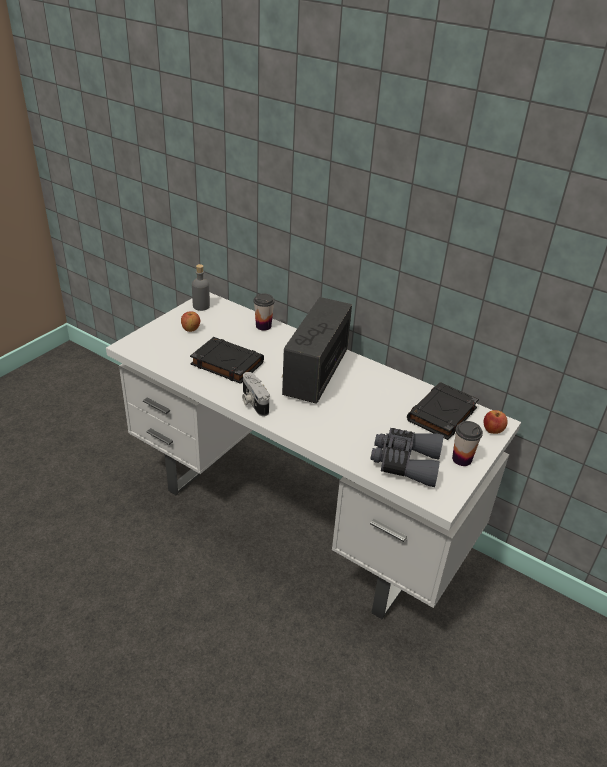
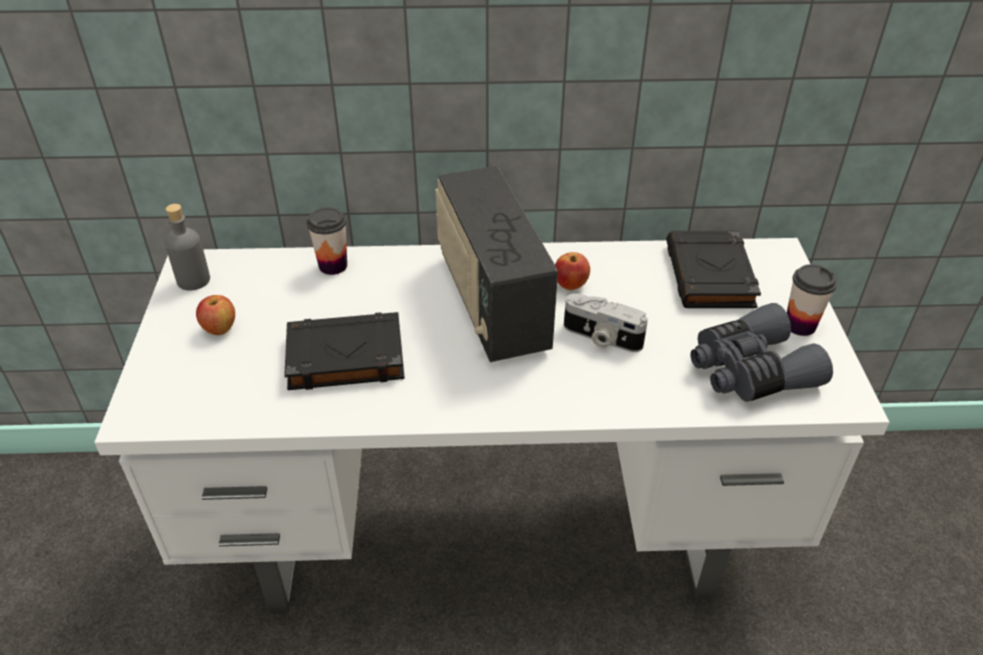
camera: 35 degrees left, 5 degrees up
camera [242,372,270,416] -> camera moved to [564,293,648,352]
apple [484,410,508,434] -> apple moved to [555,252,590,290]

